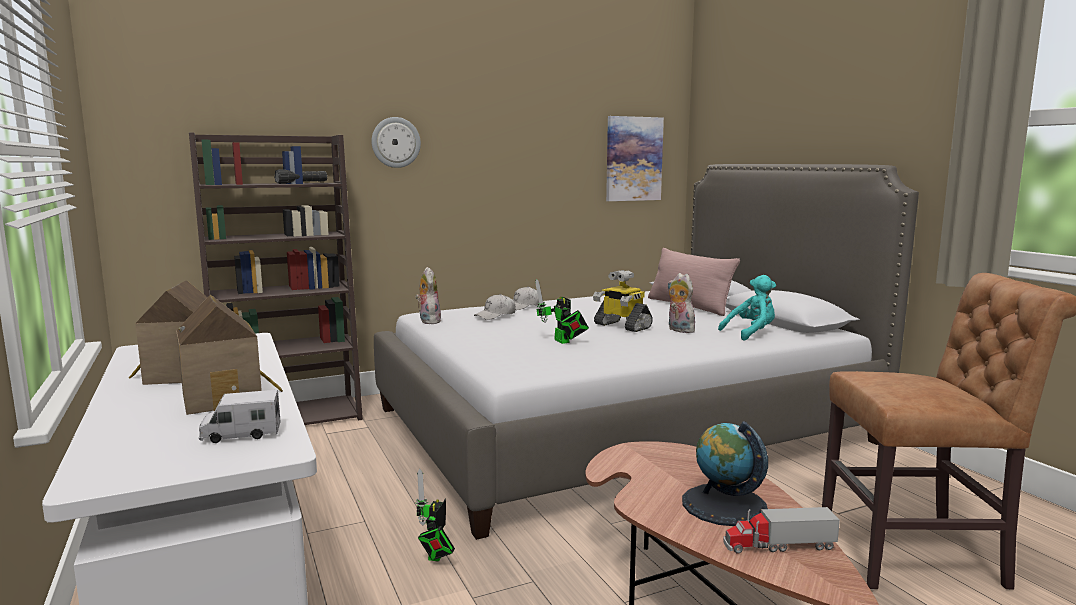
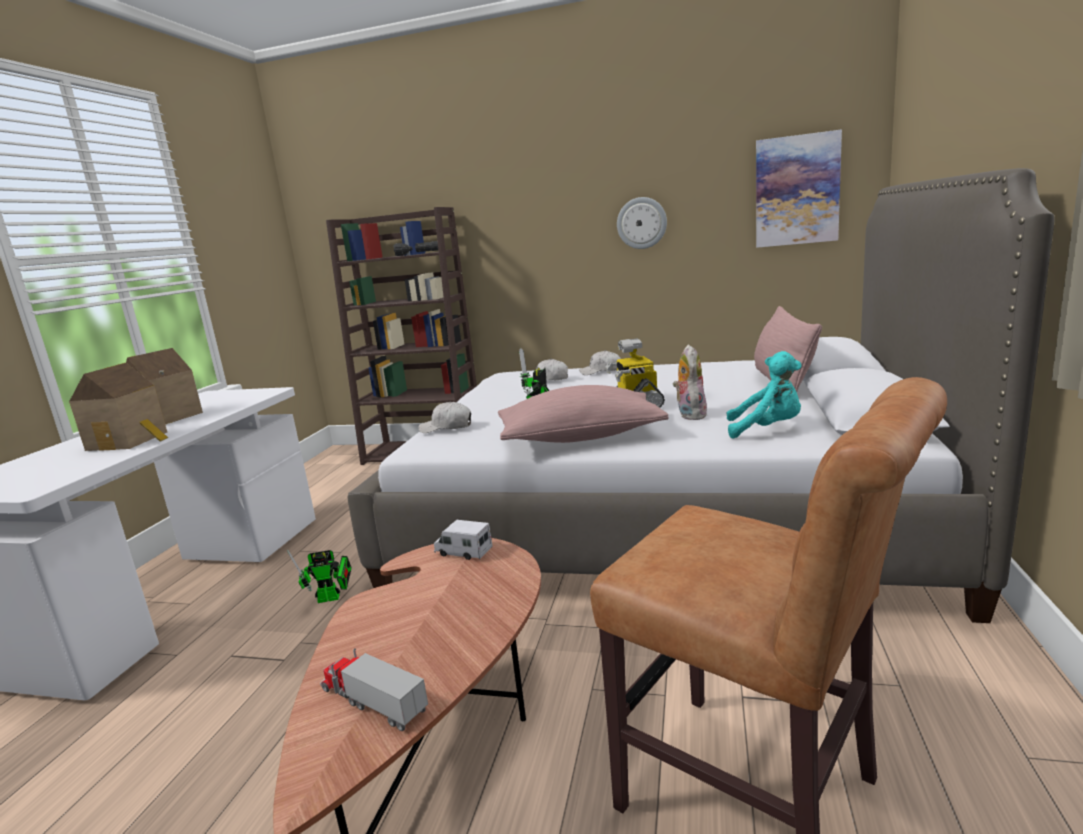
camera: 40 degrees right, 5 degrees up
toy truck [199,390,281,443] -> toy truck moved to [434,520,492,560]
wall clock [371,117,421,168] -> wall clock moved to [617,197,667,249]
plush toy [415,267,441,324] -> none
toy robot [415,469,455,562] -> toy robot turned 150 degrees counterclockwise [287,550,352,603]
globe [682,421,768,526] -> none
none -> white cap [418,402,471,433]
none -> pink pillow [498,385,669,443]

